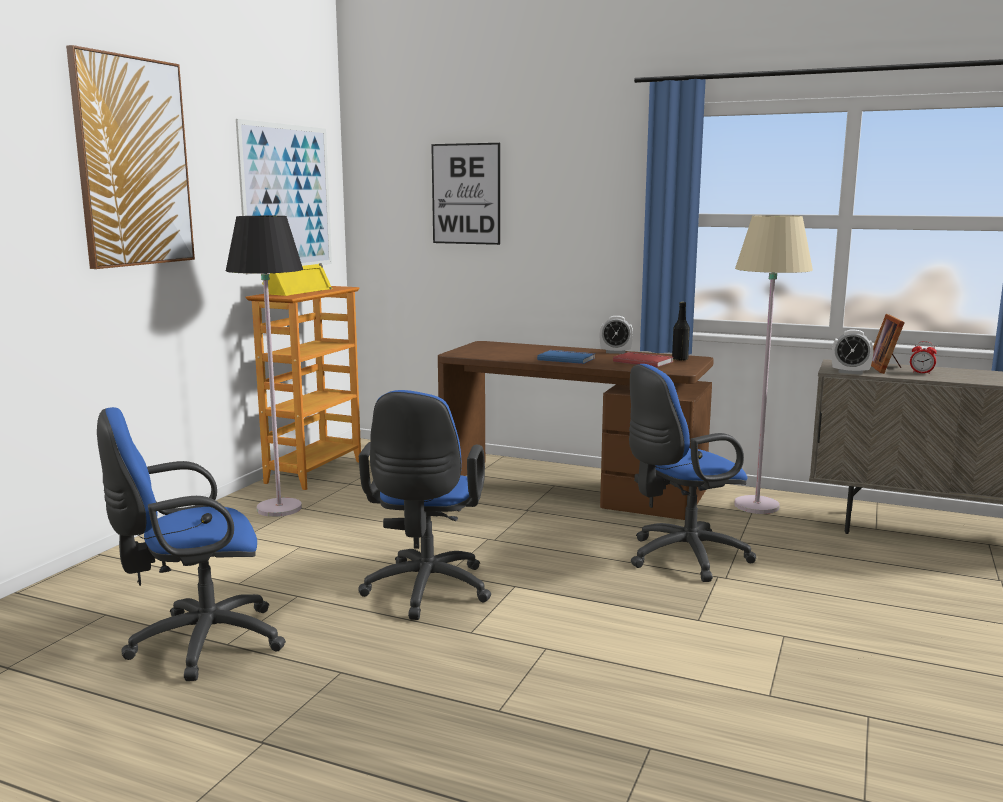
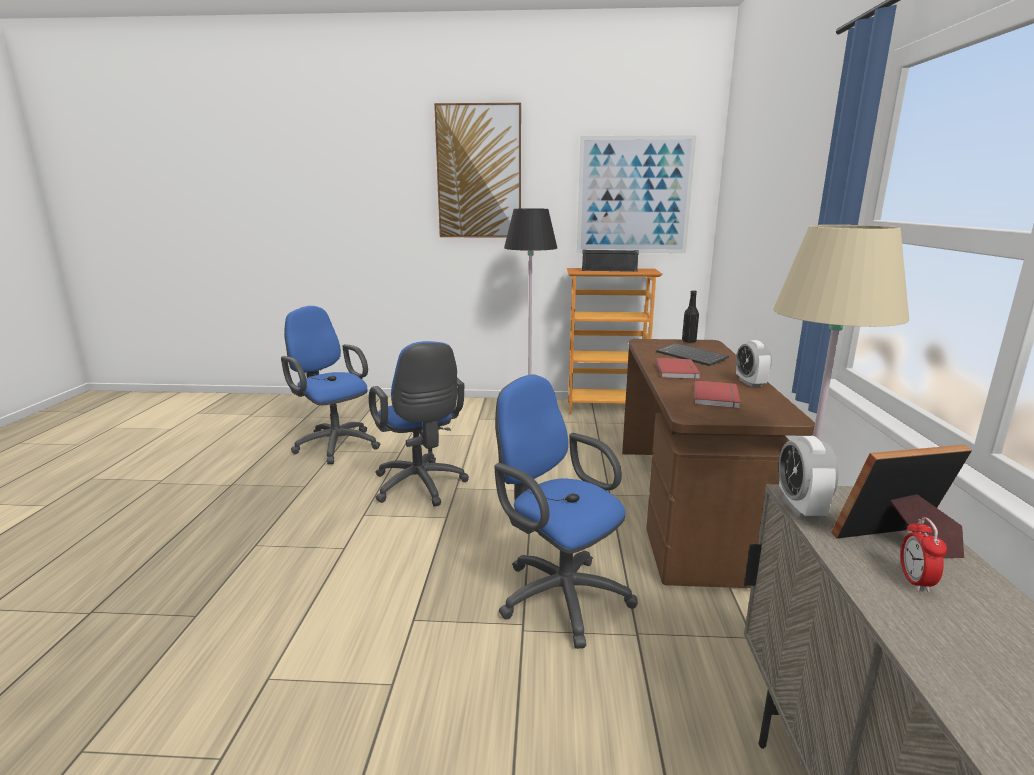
camera: 70 degrees right, 5 degrees up
yellow speaker [262,263,332,296] -> black speaker [582,249,639,272]
blue office chair [358,390,491,620] -> blue office chair turned 105 degrees counterclockwise [369,341,469,507]
picture [431,143,500,245] -> none
blue book [537,350,595,364] -> red book [655,358,701,379]
black bottle [672,302,690,361] -> black bottle moved to [682,290,699,343]
none -> keyboard [656,343,729,366]

